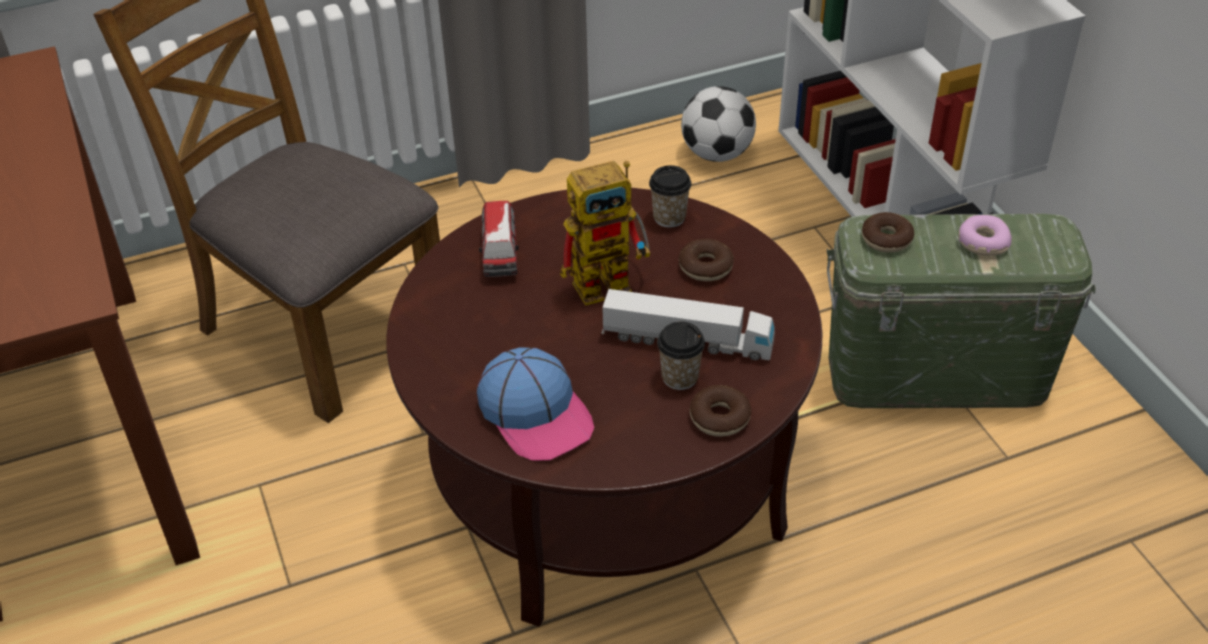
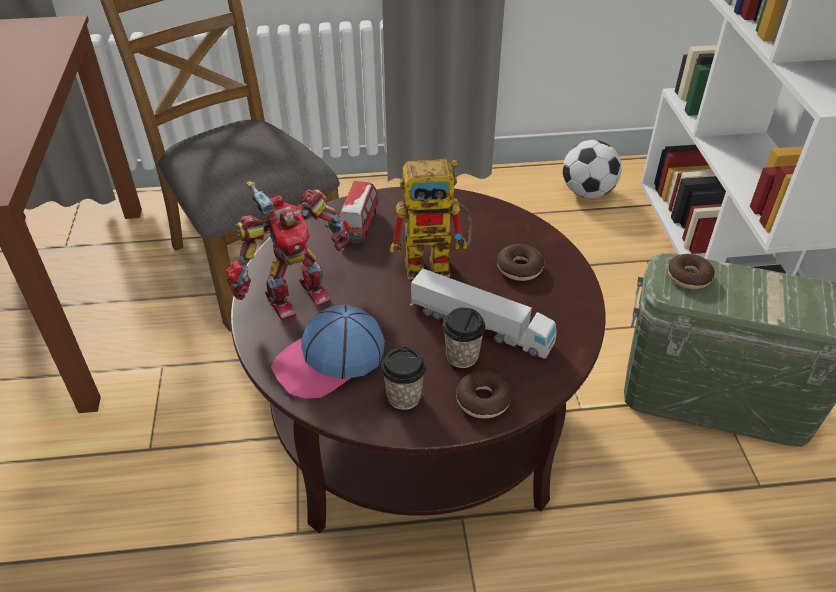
camera: 15 degrees right, 0 degrees up
cap [477,347,594,461] -> cap turned 75 degrees clockwise [271,305,385,399]
cup [649,165,691,228] -> cup moved to [381,347,426,410]
donut [958,215,1012,256] -> none
none -> toy robot [225,181,350,321]

